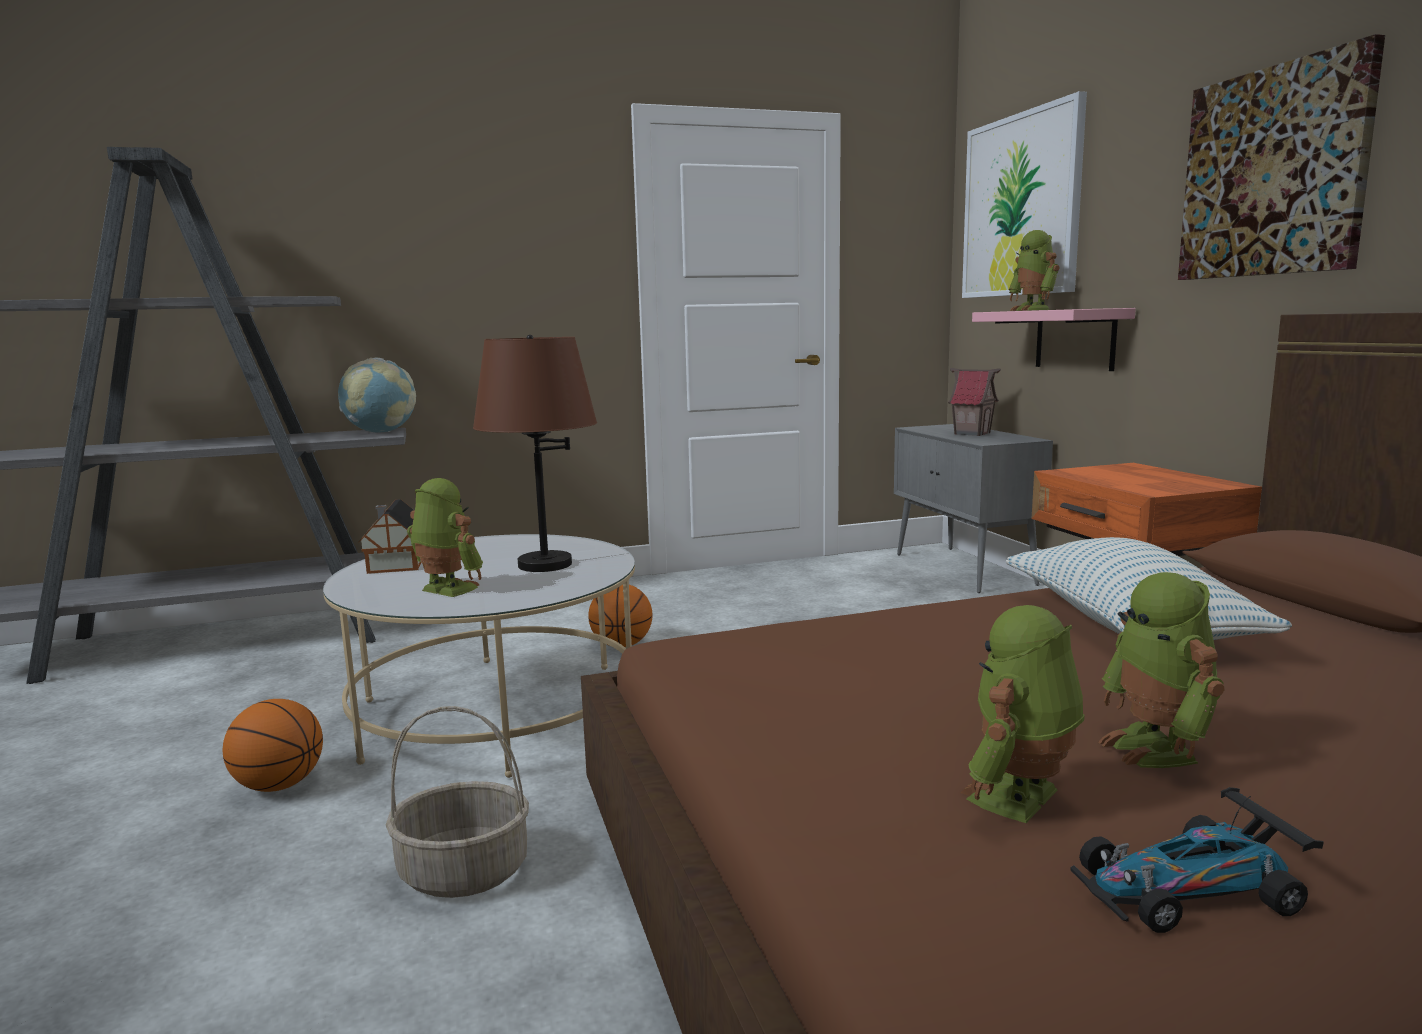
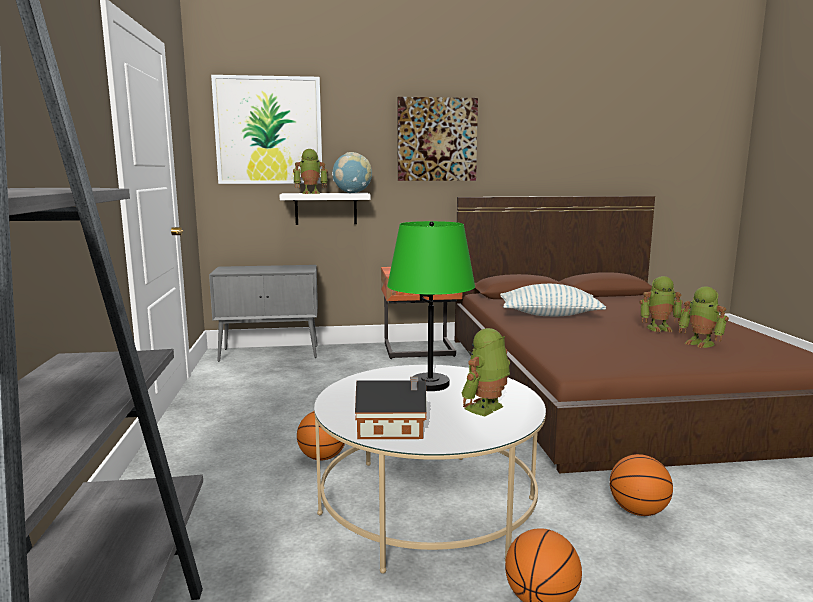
camera: 80 degrees left, 0 degrees up
globe [338,357,416,432] -> globe moved to [332,152,372,193]
basket [386,706,529,898] -> basketball [610,454,673,516]
brown table lamp [473,335,597,572] -> green table lamp [387,221,475,391]
toy house [948,368,1001,436] -> none
pink shelf [972,308,1136,371] -> white shelf [280,193,371,225]
toy car [1070,787,1324,933] -> none

